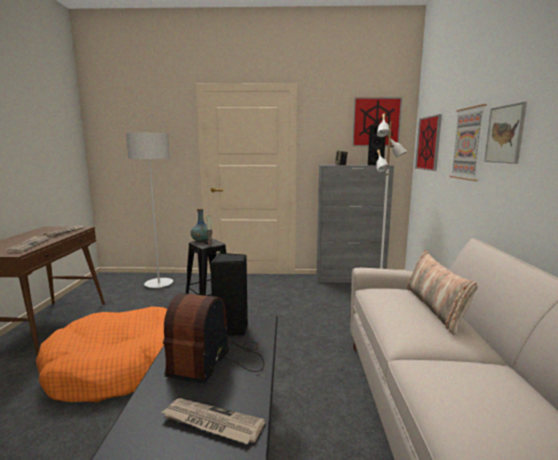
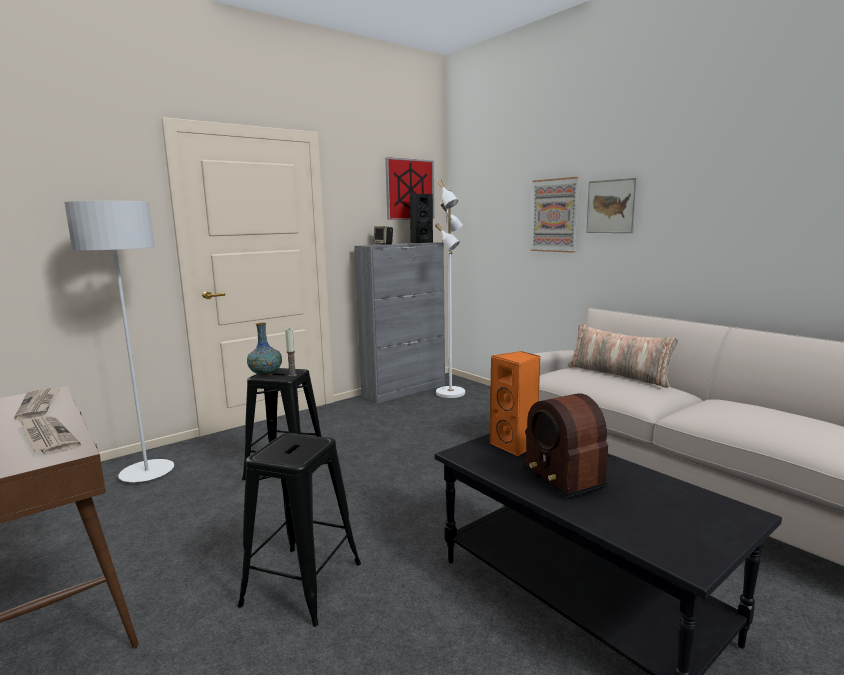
camera: 40 degrees left, 0 degrees up
orange dog bed [36,306,167,402] -> black stool [238,433,361,627]
newspaper [161,398,265,444] -> none
black speaker [210,253,248,336] -> orange speaker [490,351,540,457]
picture [415,114,442,171] -> none

